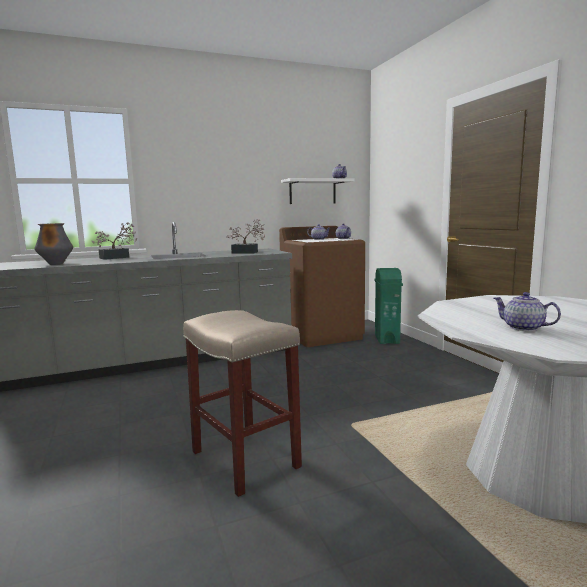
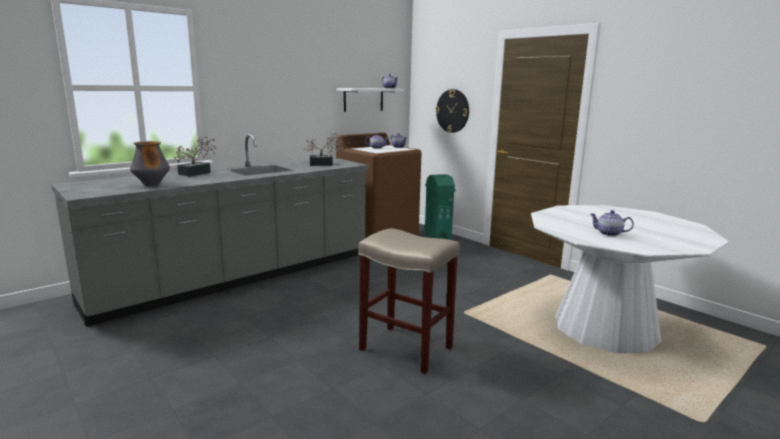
camera: 20 degrees left, 5 degrees up
none -> wall clock [435,89,469,133]

